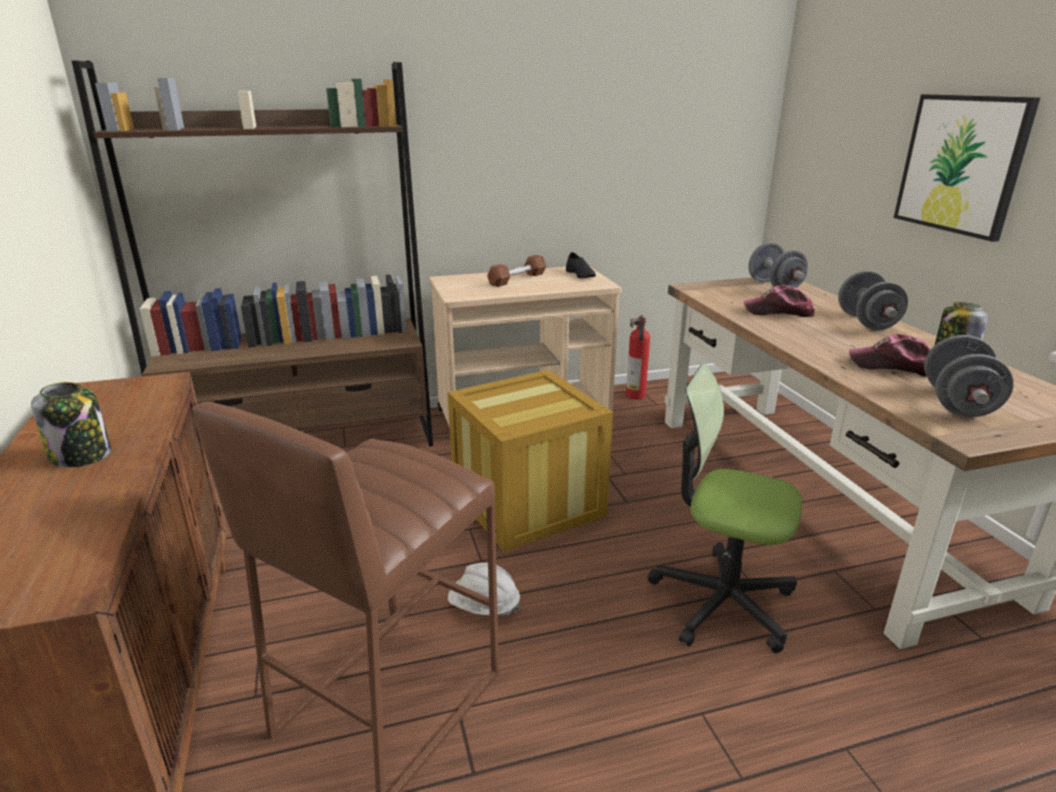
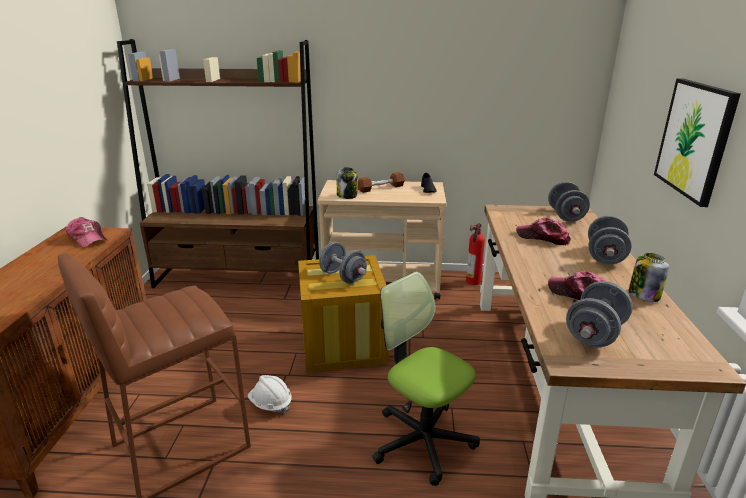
camera: 20 degrees right, 0 degrees up
jar [31,382,111,467] -> jar moved to [337,167,358,199]
none -> cap [66,217,108,248]
none -> grey dumbbell [319,242,367,284]

